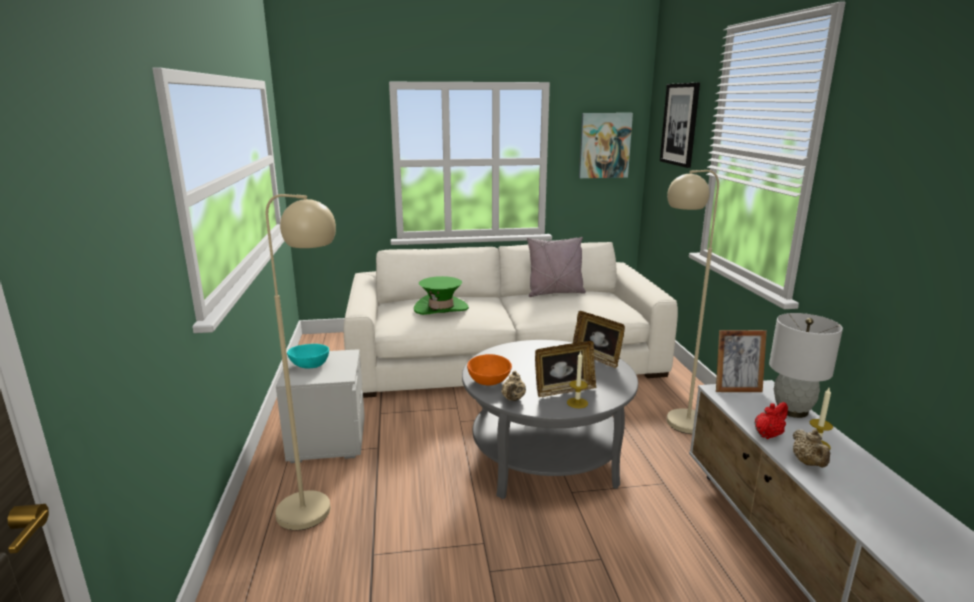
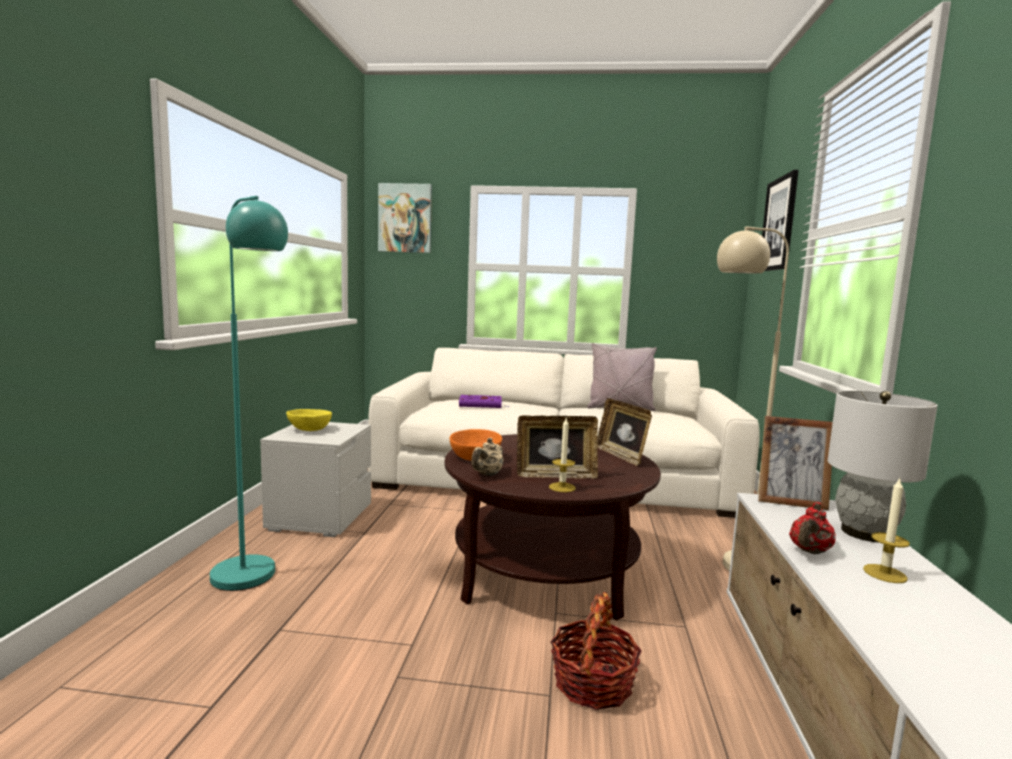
camera: 15 degrees right, 10 degrees down
beige floor lamp [266,194,336,530] -> turquoise floor lamp [210,196,288,591]
turquoise bowl [287,344,329,369] -> yellow bowl [286,409,332,431]
green hat [414,276,469,315] -> purple book [459,395,509,408]
grey coffee table [462,340,638,499] -> brown coffee table [444,434,661,621]
picture [579,113,633,178] -> picture moved to [378,183,432,253]
red teapot [754,402,788,439] -> red teapot turned 150 degrees clockwise [789,502,836,554]
beige teapot [793,429,830,468] -> none
none -> basket [550,592,642,710]

